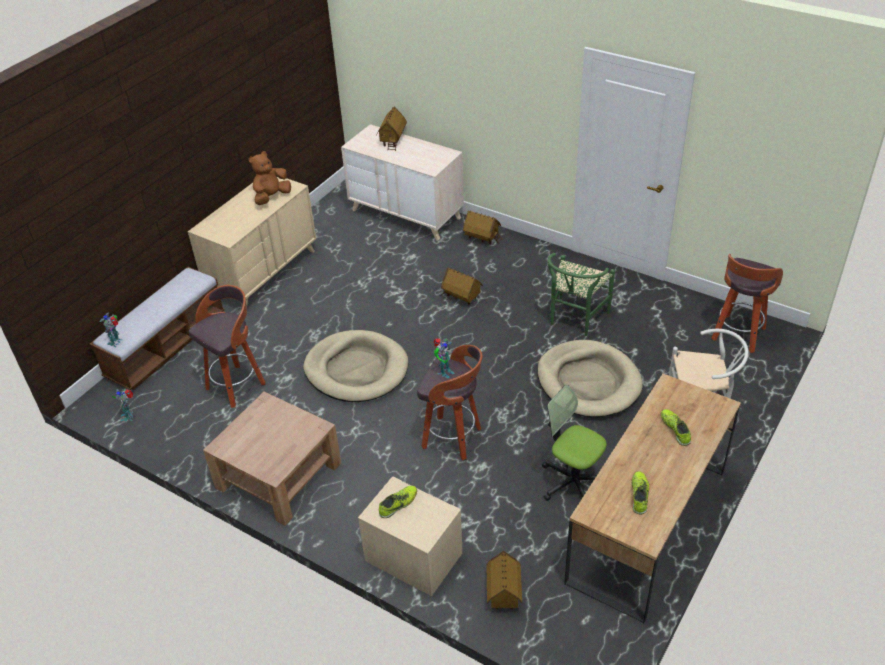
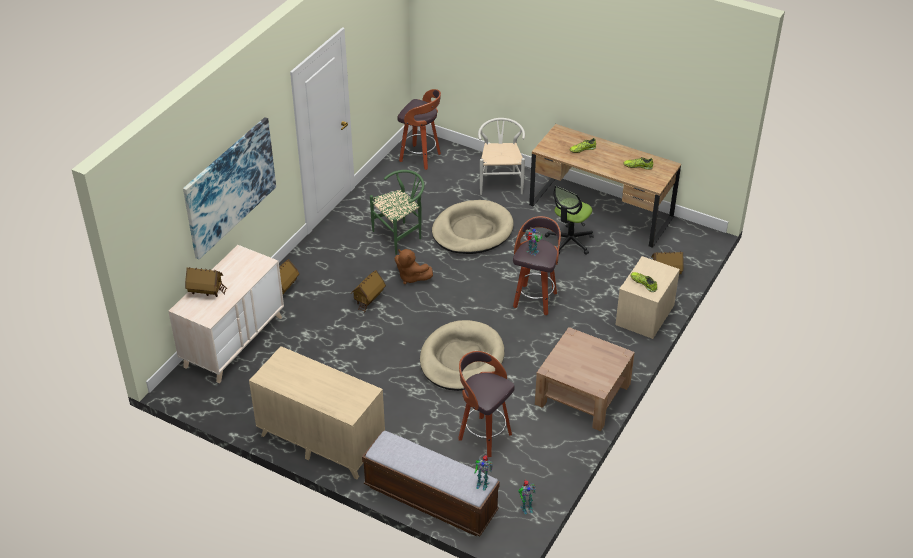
camera: 95 degrees left, 0 degrees up
brown plush toy [249,151,291,205] -> brown plush toy moved to [395,249,433,284]
green chair [547,253,615,336] -> green chair turned 60 degrees counterclockwise [370,170,424,255]
none -> picture [183,117,276,260]

